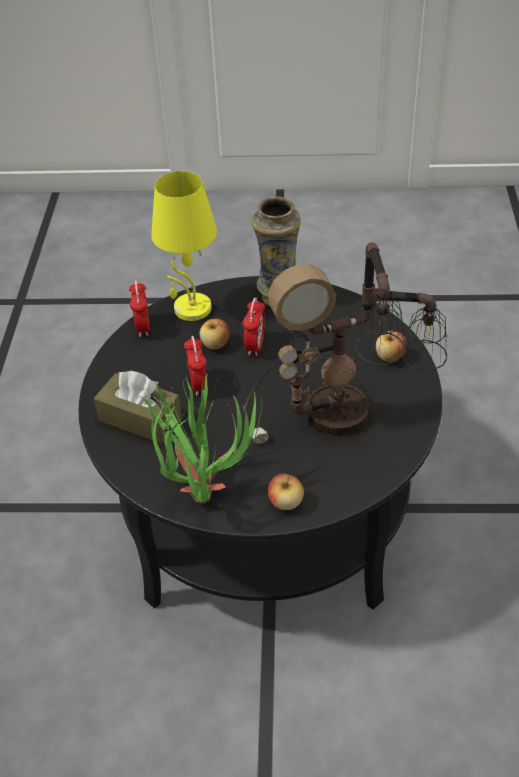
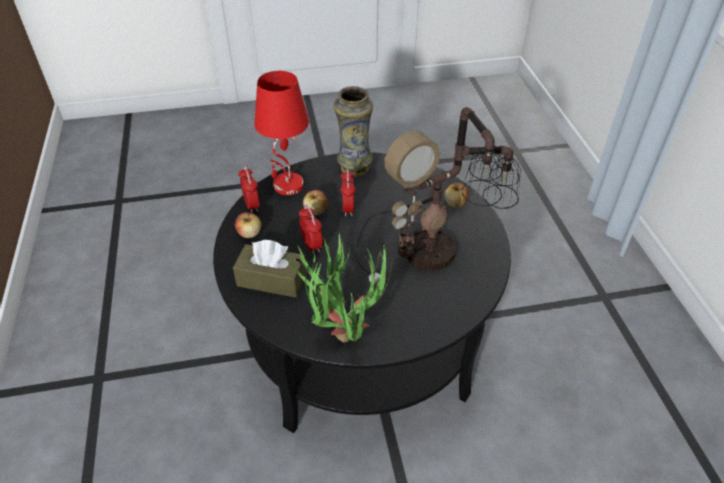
camera: 15 degrees left, 0 degrees up
yellow table lamp [151,171,217,321] -> red table lamp [254,71,309,195]
apple [268,473,304,510] -> apple moved to [235,212,261,238]

